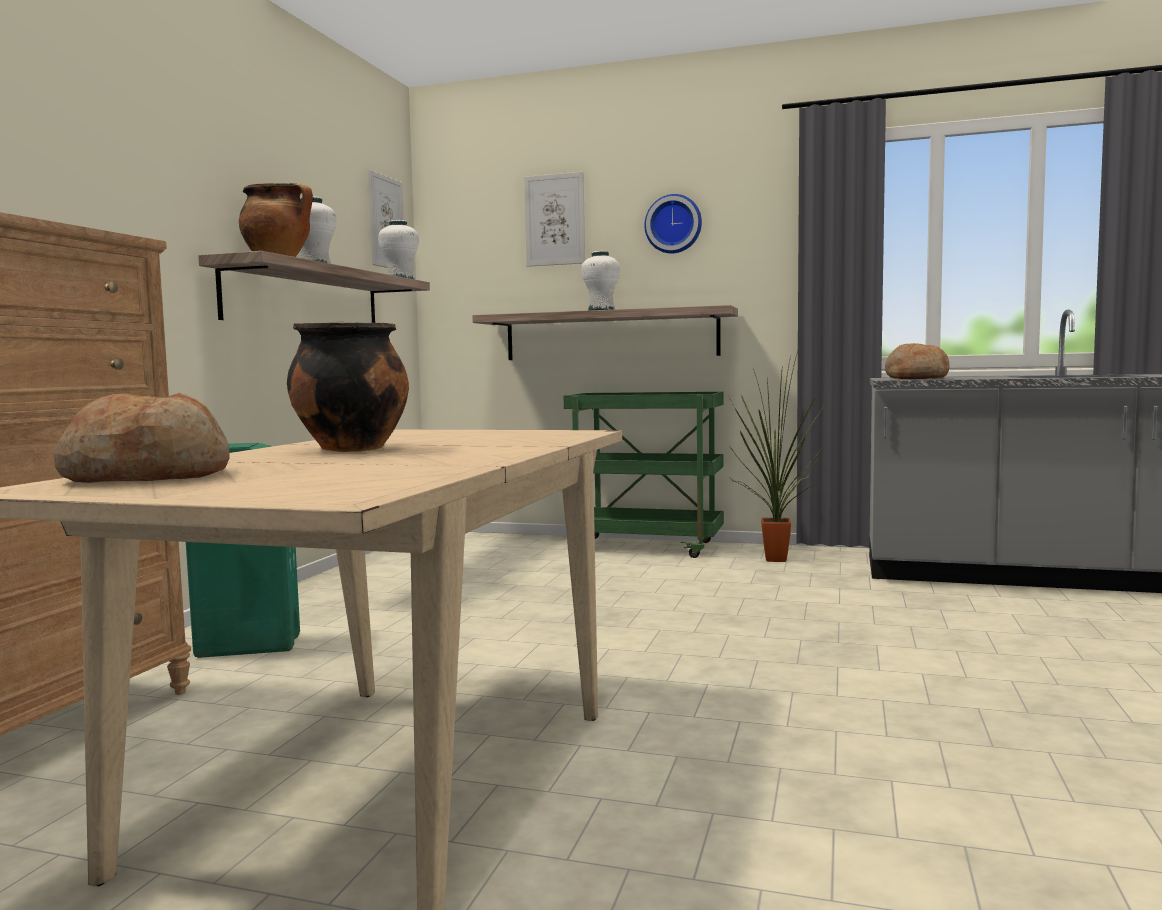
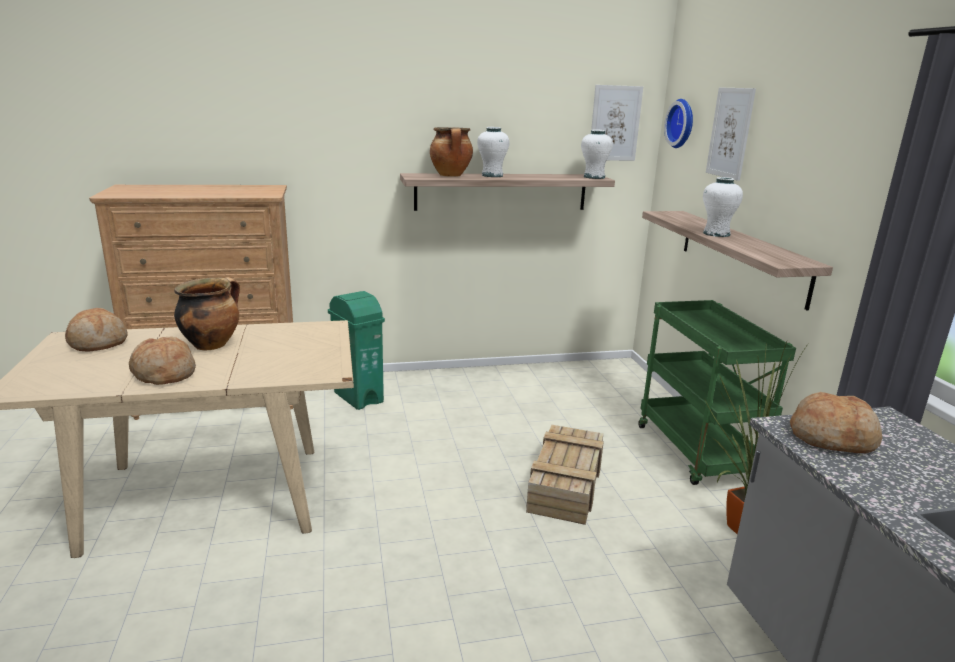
camera: 60 degrees right, 15 degrees up
wall clock [644,194,702,254] -> wall clock moved to [664,99,693,148]
none -> bread [129,336,196,385]
none -> crate [526,425,604,525]

